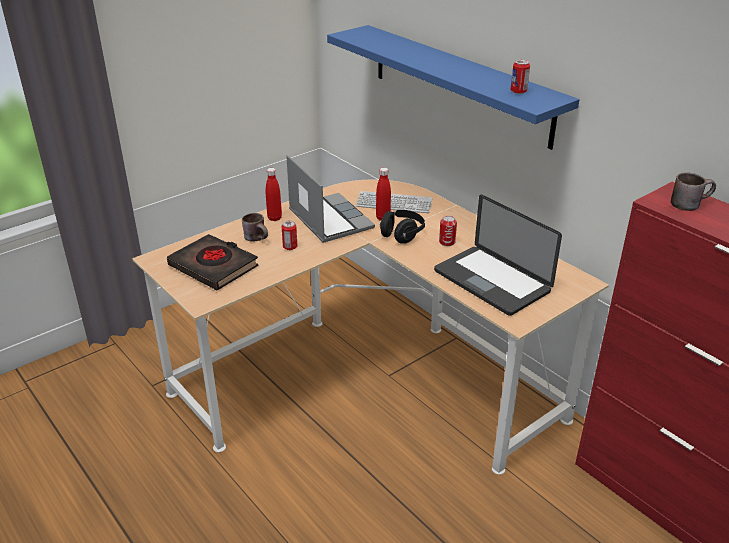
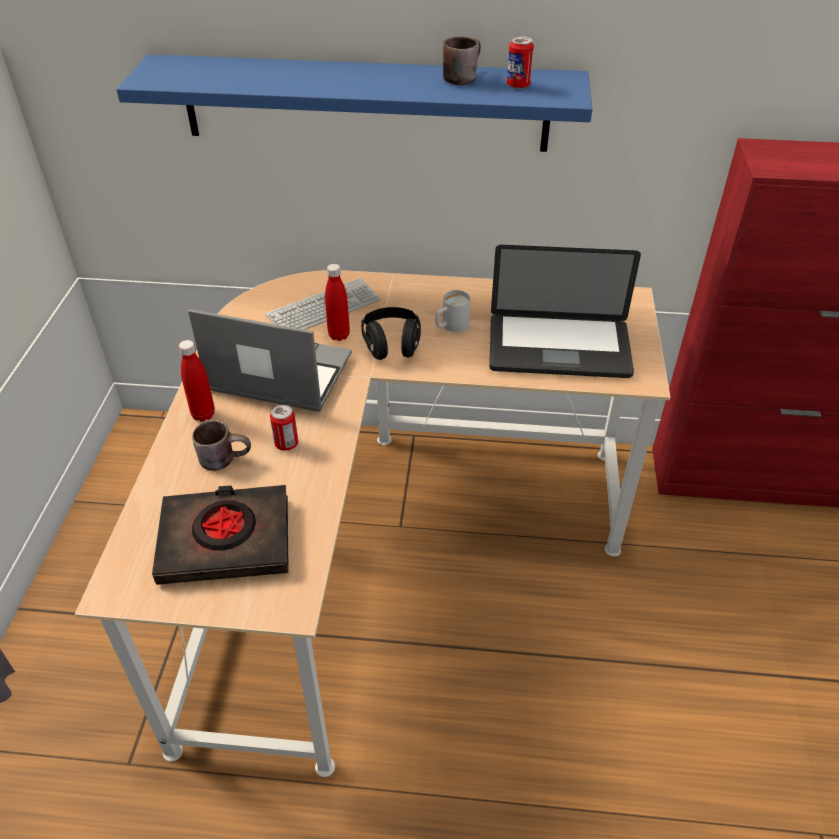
camera: 45 degrees left, 10 degrees up
can [439,216,457,246] -> white mug [435,290,471,332]
brown mug [671,172,716,211] -> brown mug moved to [443,36,481,85]

